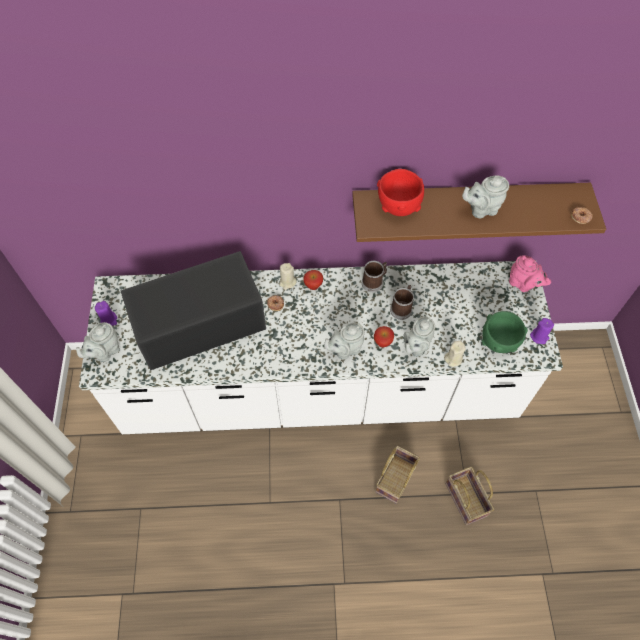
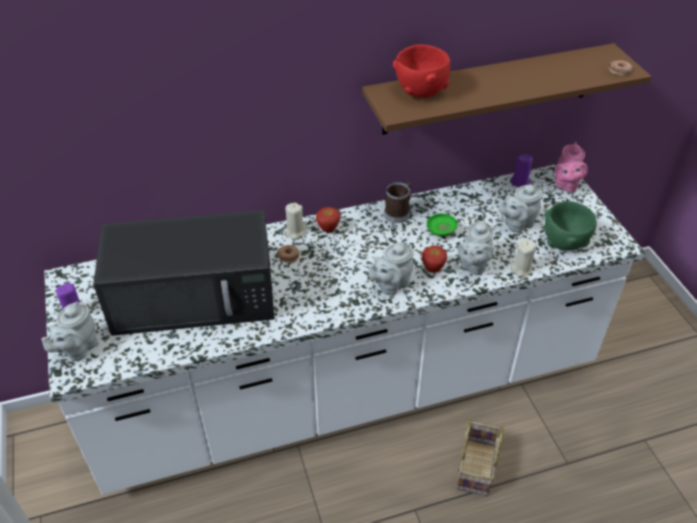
camera: 15 degrees left, 15 degrees down
black microwave [121,251,266,370] -> black microwave turned 150 degrees counterclockwise [93,210,275,336]
mug [390,285,414,320] -> green bowl [427,213,458,236]
basket [446,467,494,525] -> none
grey teapot [462,175,509,218] -> grey teapot moved to [499,184,543,233]
pink teapot [509,255,551,293] -> pink teapot turned 75 degrees clockwise [554,142,588,193]
purple candle [530,318,554,344] -> purple candle moved to [510,154,533,187]

